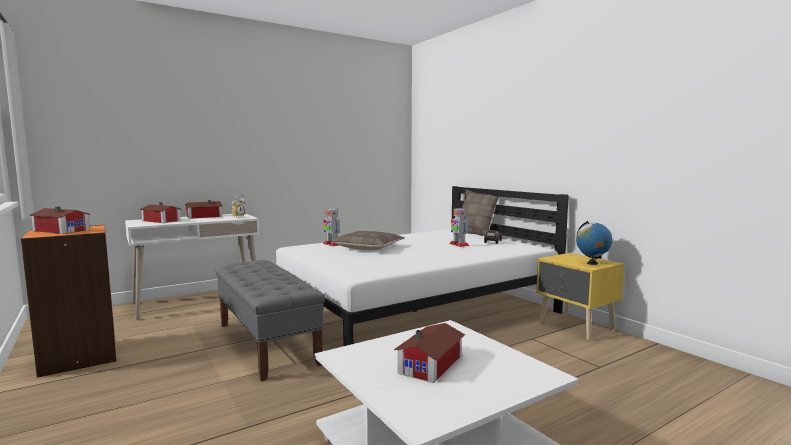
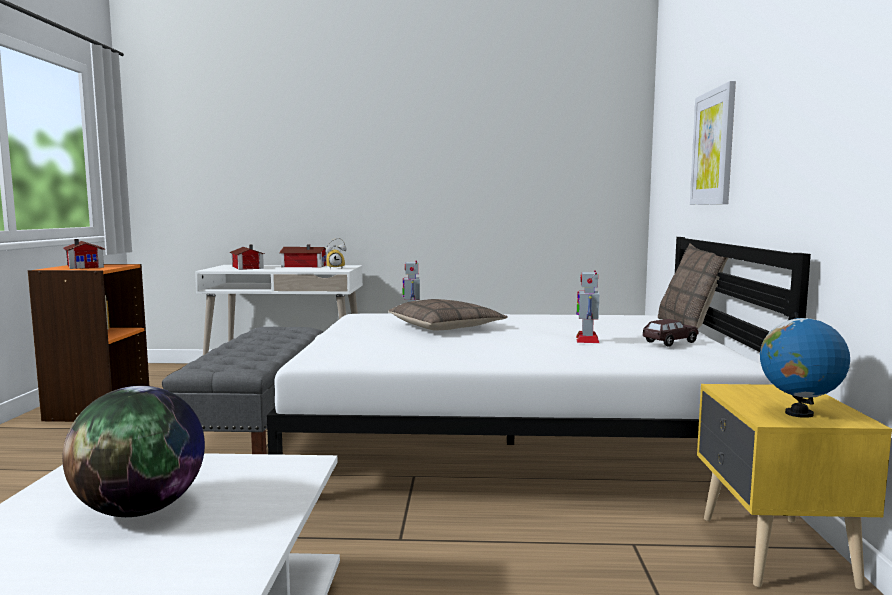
camera: 35 degrees right, 0 degrees up
toy house [394,323,465,383] -> globe [62,386,205,517]
none -> picture [690,81,736,205]

